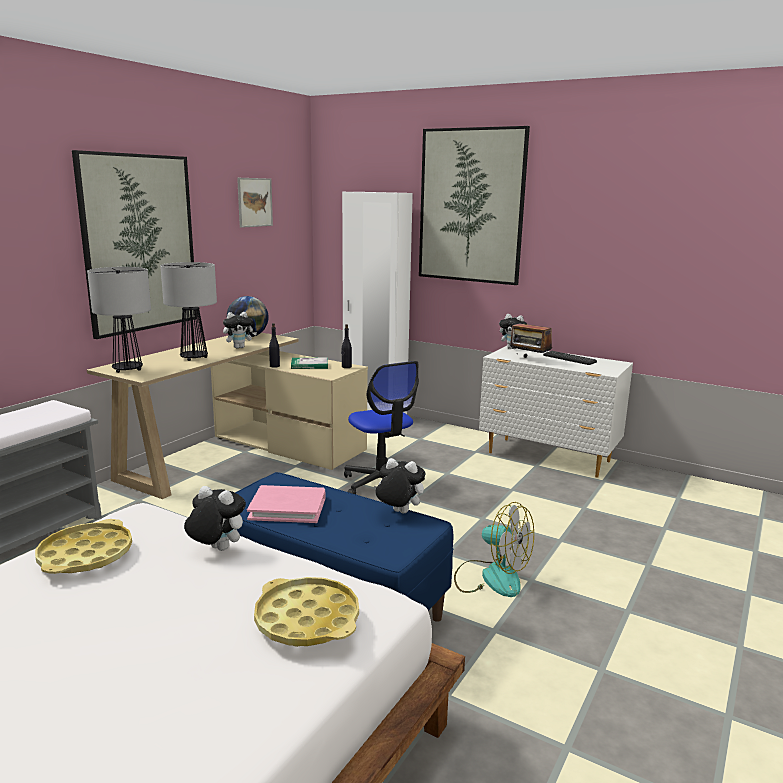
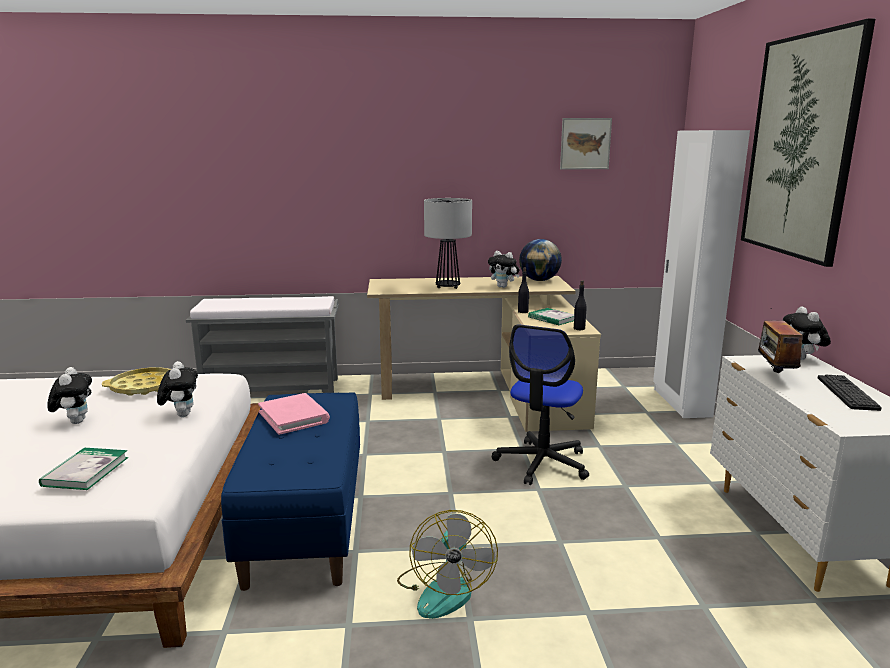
camera: 55 degrees right, 0 degrees up
picture [72,150,198,339] -> none
table lamp [87,267,151,373] -> none
yellow tray [254,577,359,647] -> book [39,447,128,490]
plush toy [374,458,425,513] -> plush toy moved to [48,367,92,424]

